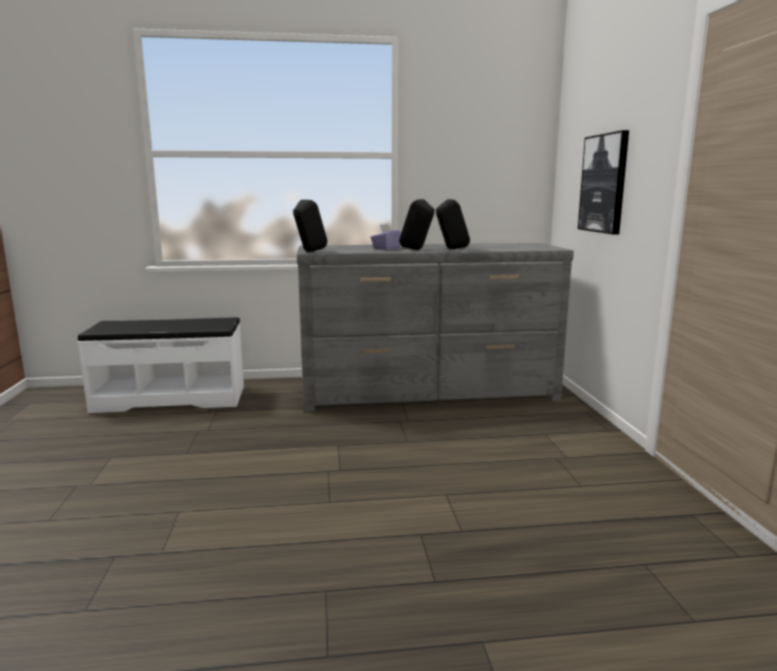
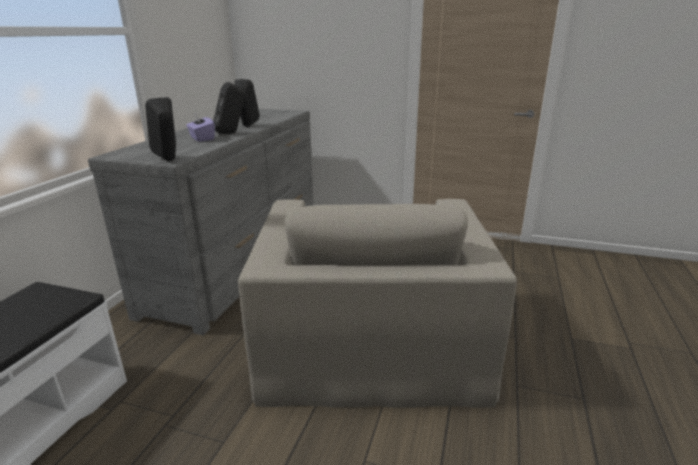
camera: 65 degrees left, 10 degrees up
picture [578,130,629,235] -> none
none -> beige armchair [238,199,517,408]

